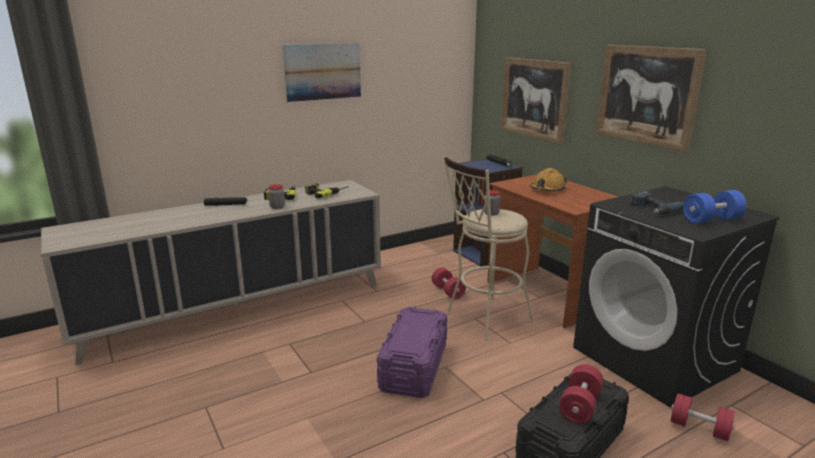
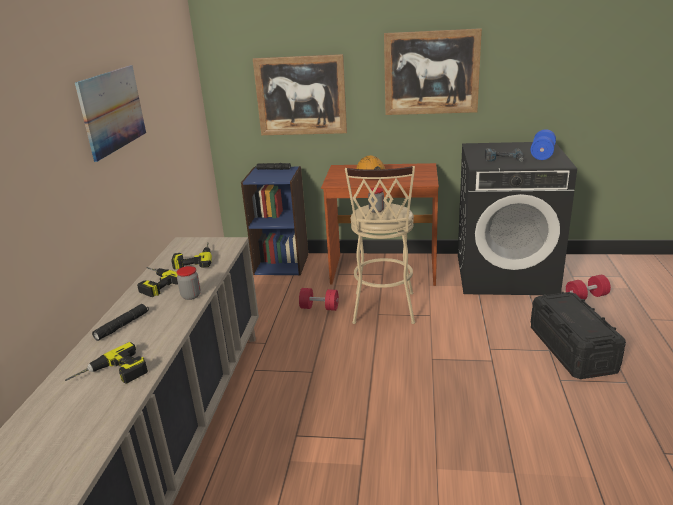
camera: 50 degrees left, 5 degrees up
purple storage box [377,307,447,398] -> none
red dumbbell [559,364,604,424] -> none
none -> power drill [65,342,148,384]

